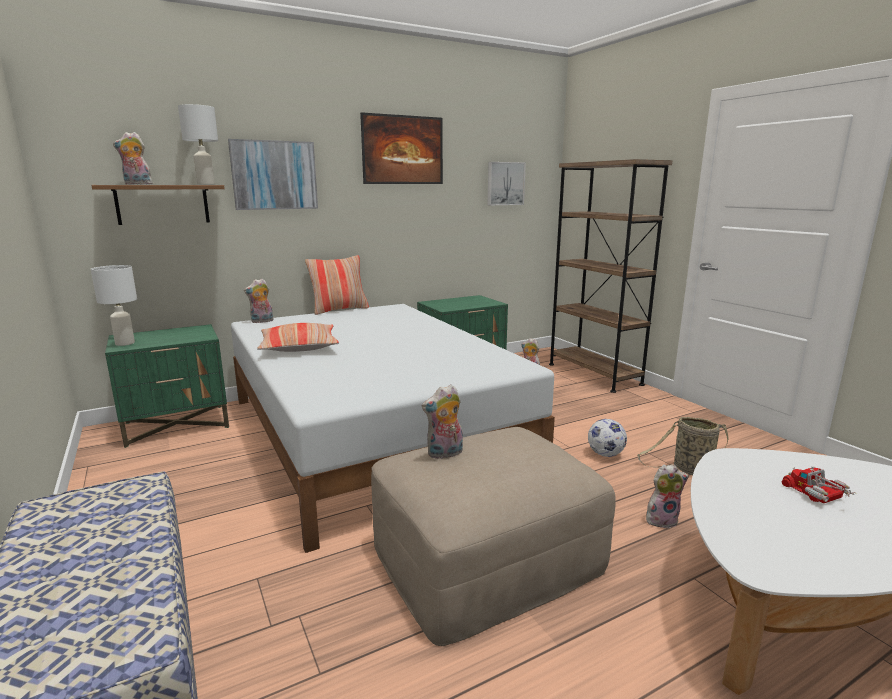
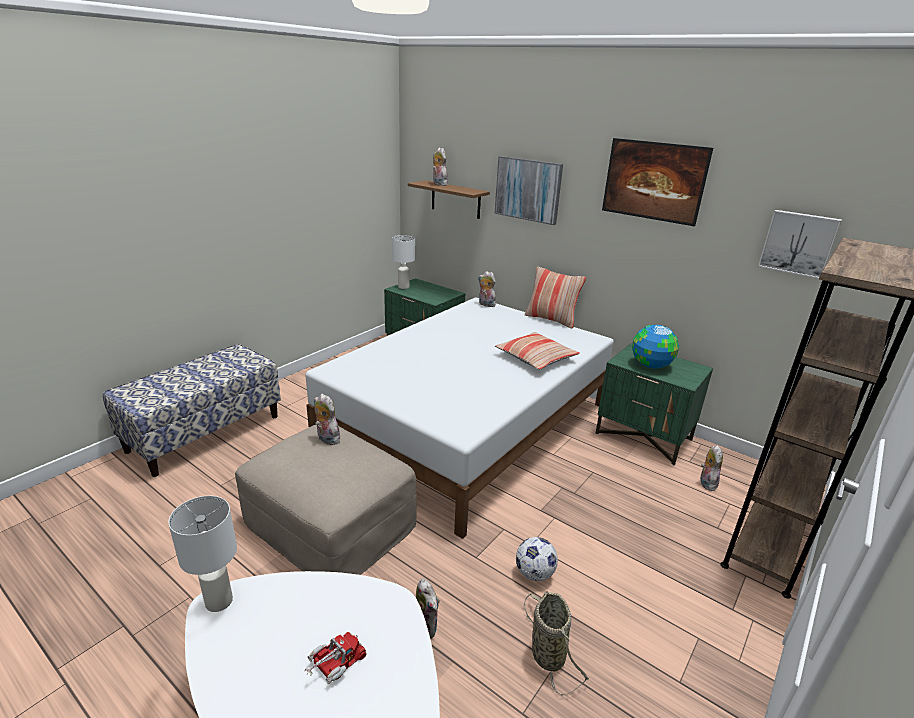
camera: 65 degrees right, 10 degrees up
white table lamp [178,104,218,185] -> white table lamp moved to [168,496,237,612]
pillow [257,323,339,352] -> pillow moved to [495,332,579,370]
none -> globe [632,325,679,369]

